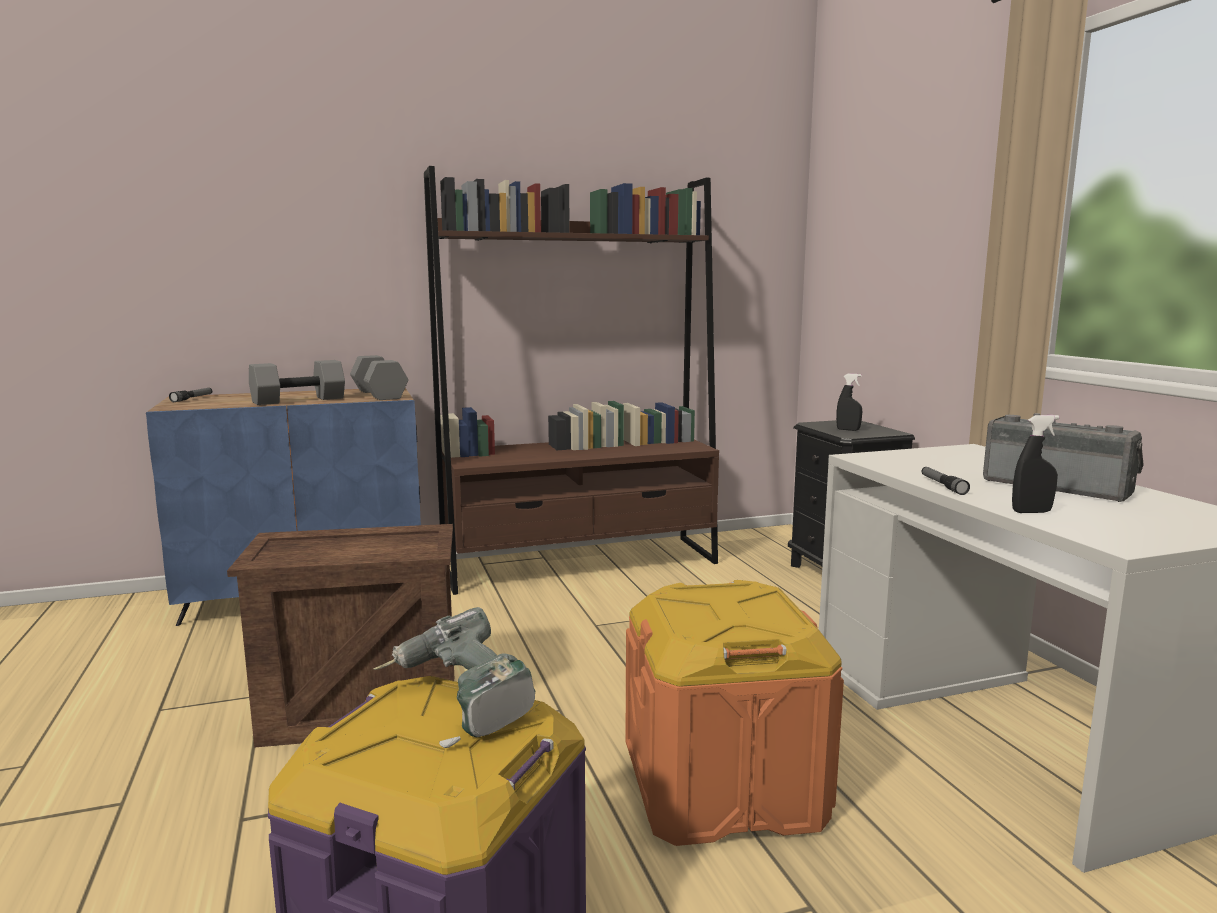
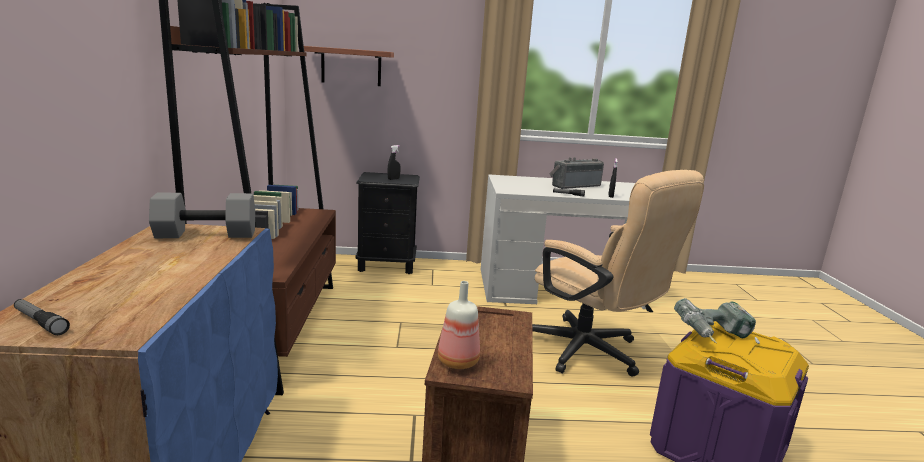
camera: 75 degrees left, 5 degrees up
grey dumbbell [249,360,345,405] -> none
orange storage box [625,580,844,846] -> beige office chair [532,170,704,376]
none -> shelf [304,46,394,86]
none -> bottle [438,281,480,369]

